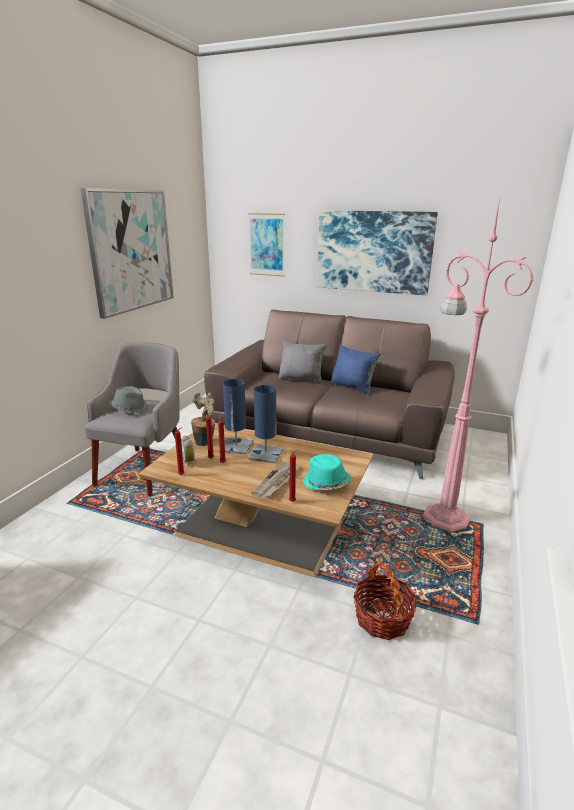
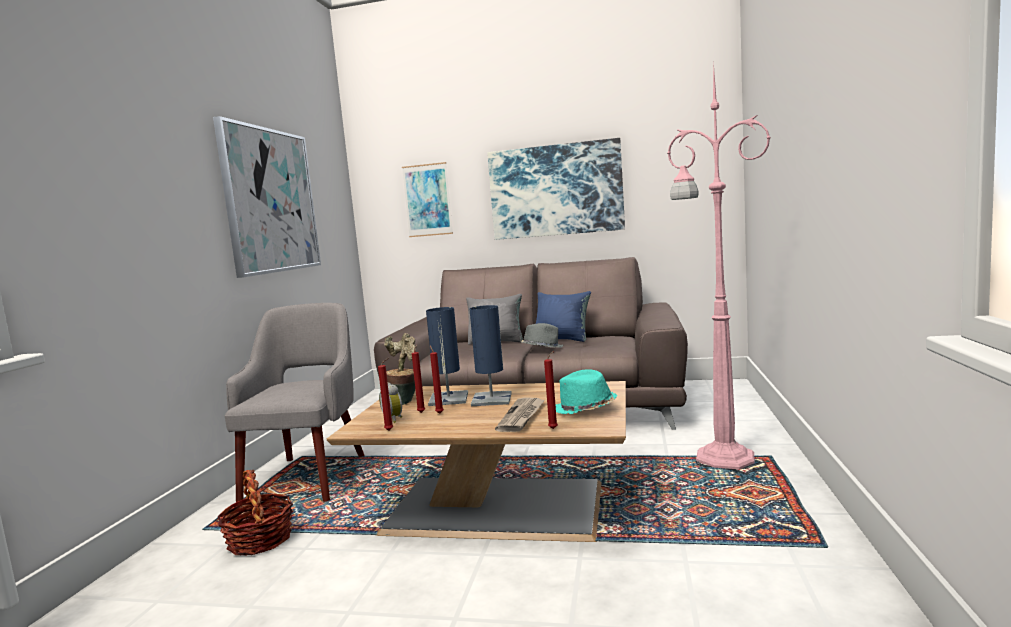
camera: 10 degrees left, 15 degrees down
grey hat [110,386,149,413] -> grey hat moved to [520,323,563,348]
basket [353,561,417,640] -> basket moved to [217,470,293,556]

